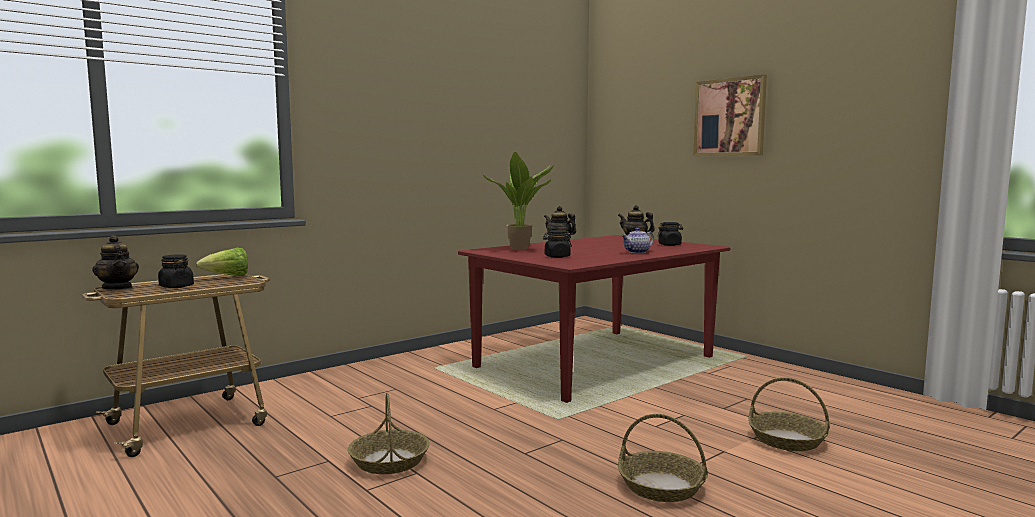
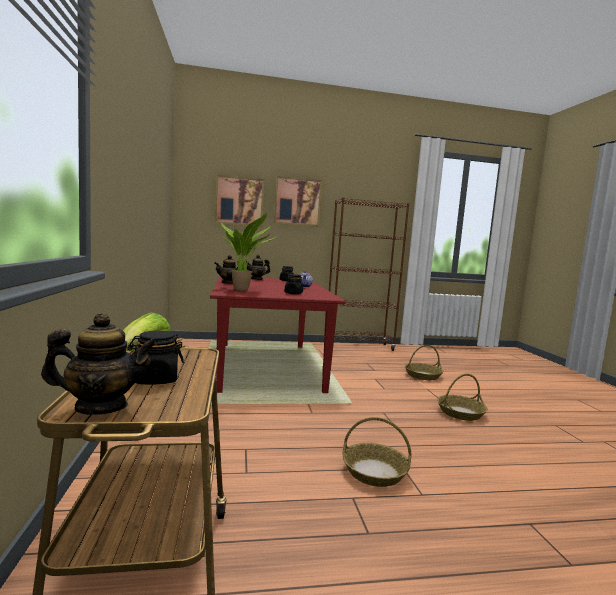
camera: 60 degrees left, 0 degrees up
none -> picture [215,175,265,227]
none -> brown bookcase [329,197,409,351]

